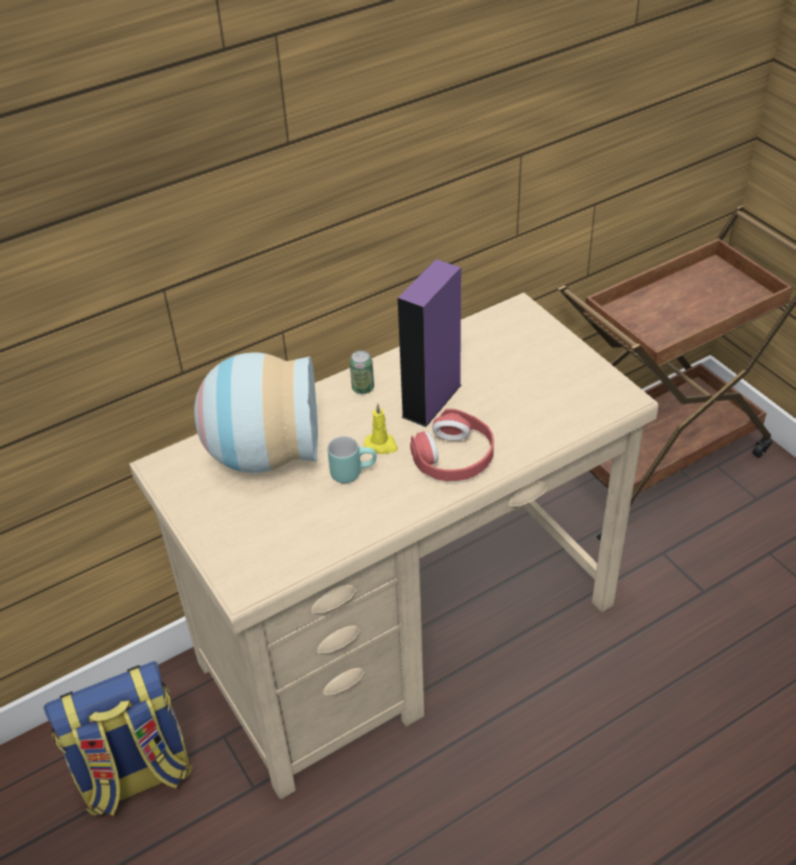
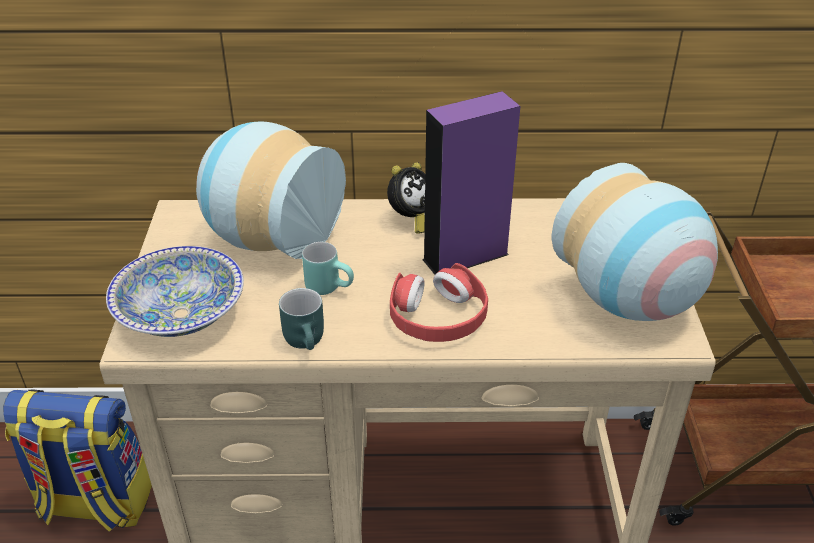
camera: 30 degrees right, 5 degrees down
can [350,350,374,394] -> alarm clock [387,162,425,234]
yellow candle [364,404,398,454] -> none
none -> bowl [106,246,244,337]
none -> turquoise mug [279,288,324,350]
none -> vase [552,163,718,321]

